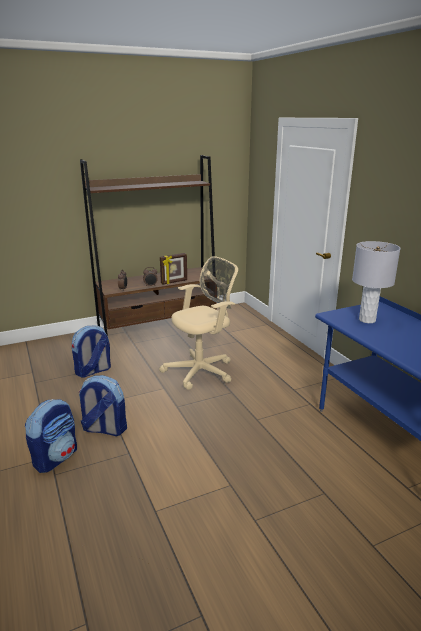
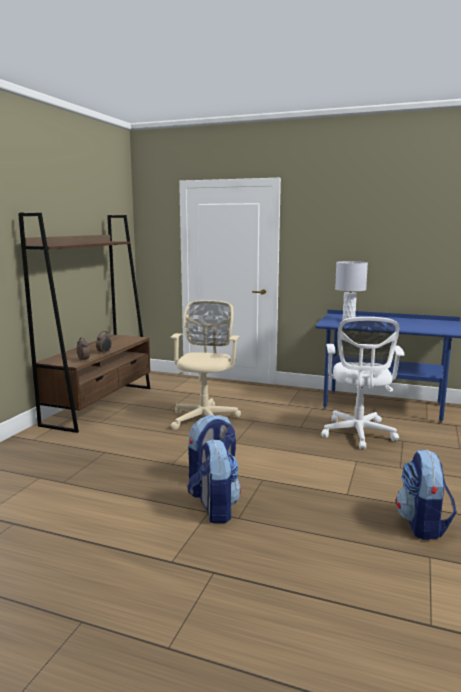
camera: 45 degrees left, 10 degrees down
backpack [72,326,111,378] -> backpack moved to [396,450,457,540]
picture frame [160,253,187,284] -> none
none -> white office chair [321,317,405,450]

